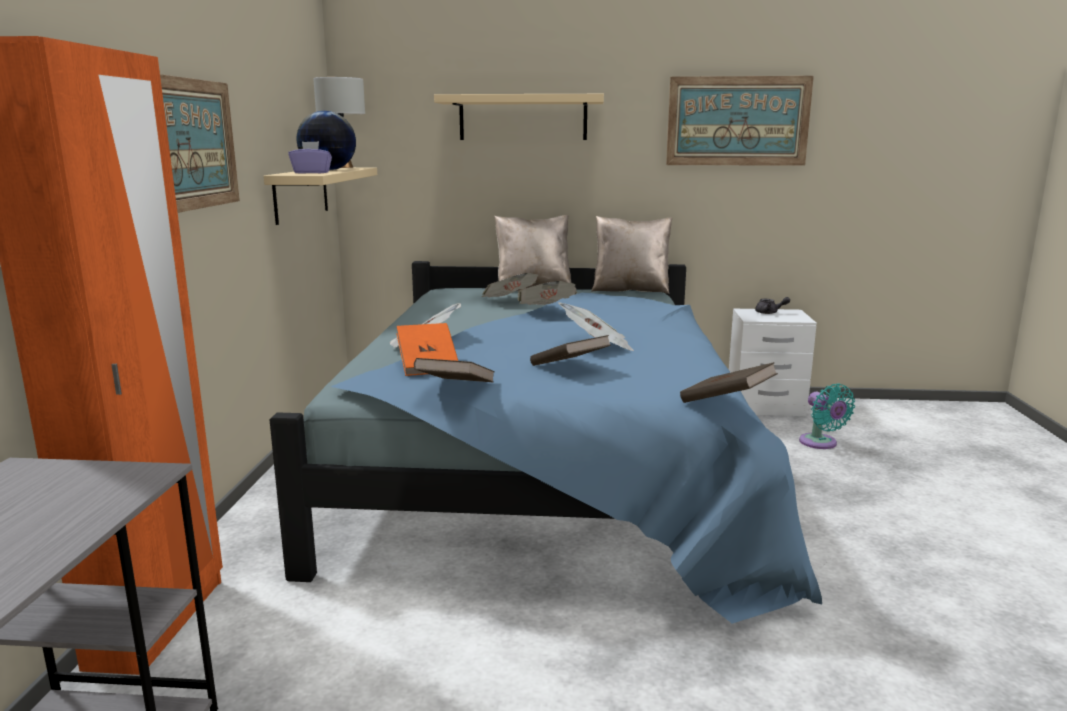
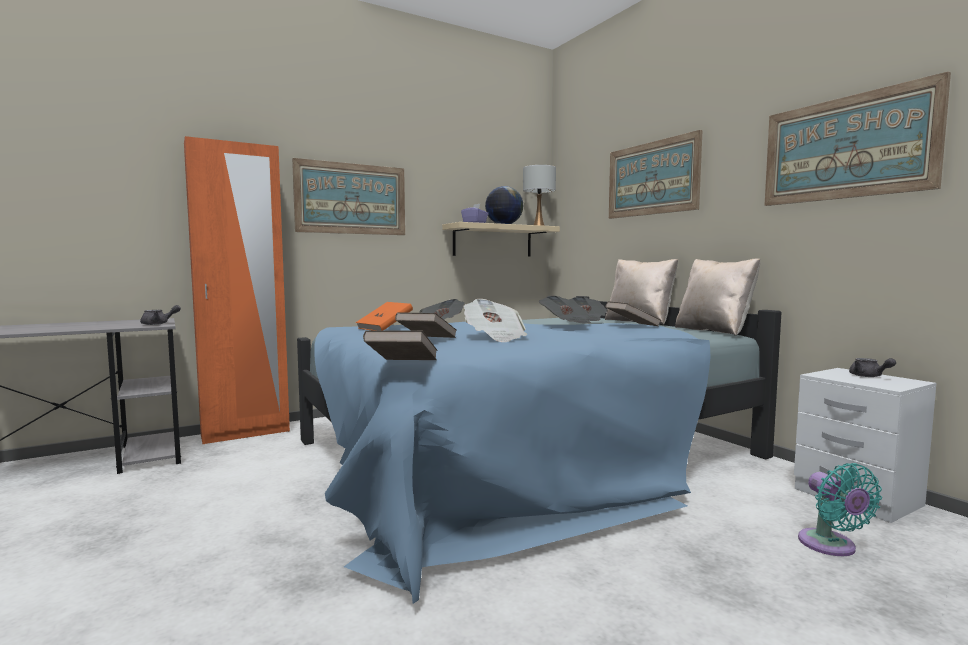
camera: 55 degrees right, 10 degrees down
brown book [414,358,495,383] -> brown book moved to [605,301,660,327]
beige shelf [434,94,604,140] -> picture [609,130,703,219]
turquoise fan [799,384,855,449] -> turquoise fan turned 45 degrees counterclockwise [798,463,882,556]
none -> grey teapot [140,305,181,325]

